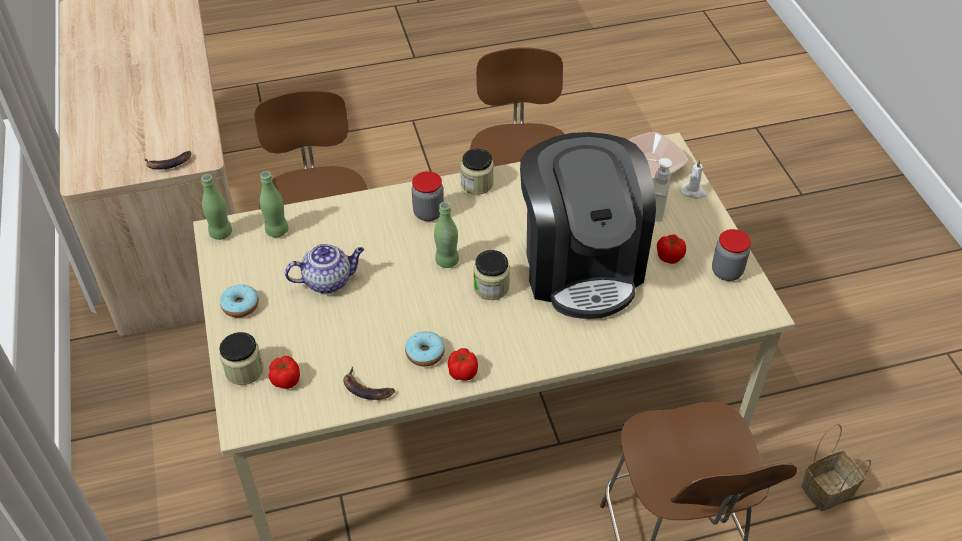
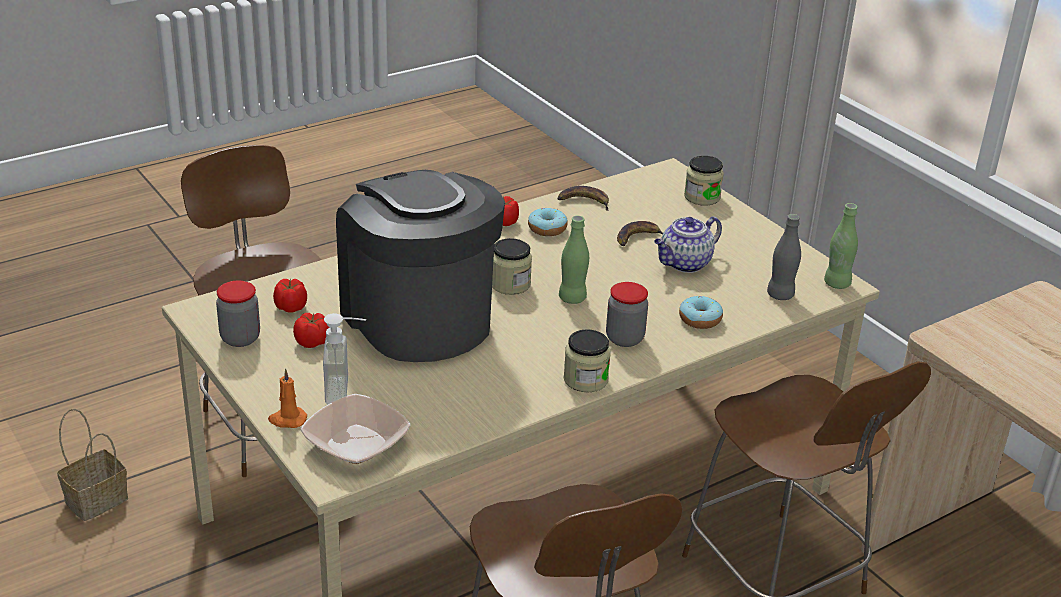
camera: 160 degrees right, 15 degrees down
banana [144,151,191,170] -> banana moved to [617,221,663,246]
donut [220,284,259,318] -> donut moved to [679,296,723,329]
green bottle [260,171,288,237] -> grey bottle [767,214,801,300]
tomato [269,356,300,389] -> tomato moved to [273,279,307,313]
white candle [680,159,707,199] -> orange candle [268,369,307,428]

